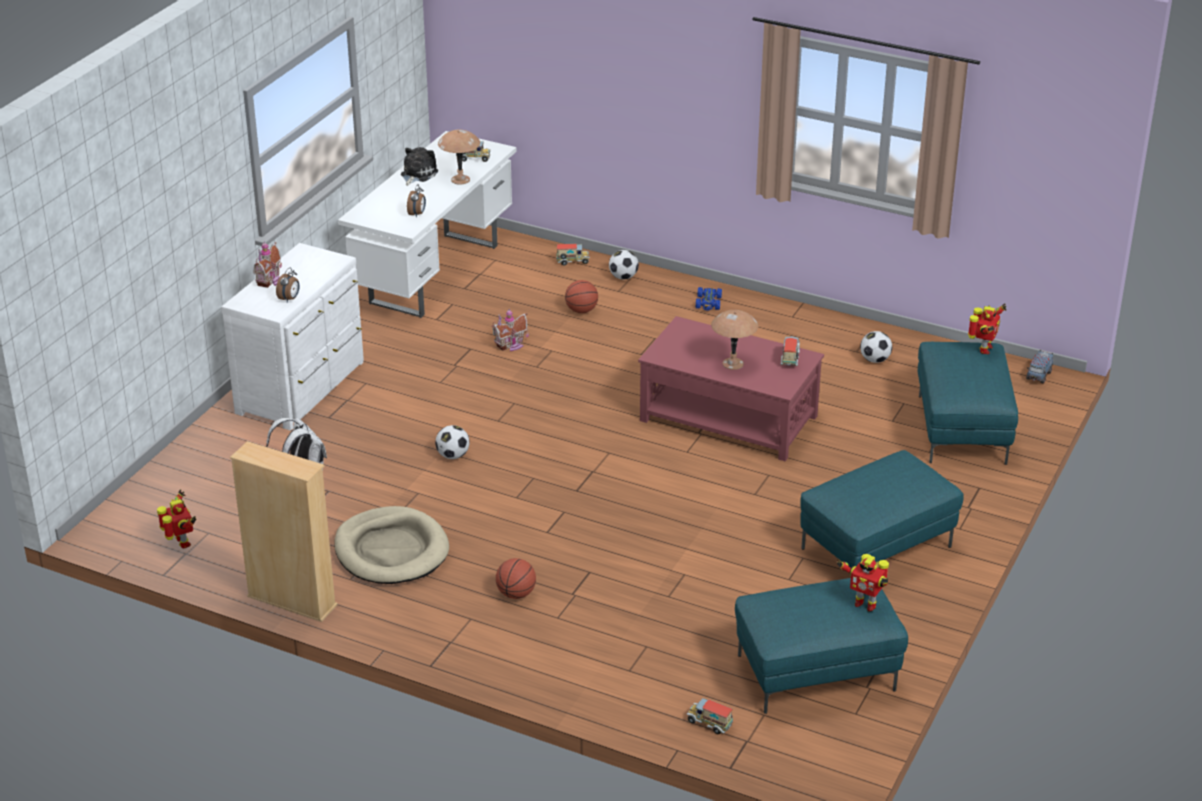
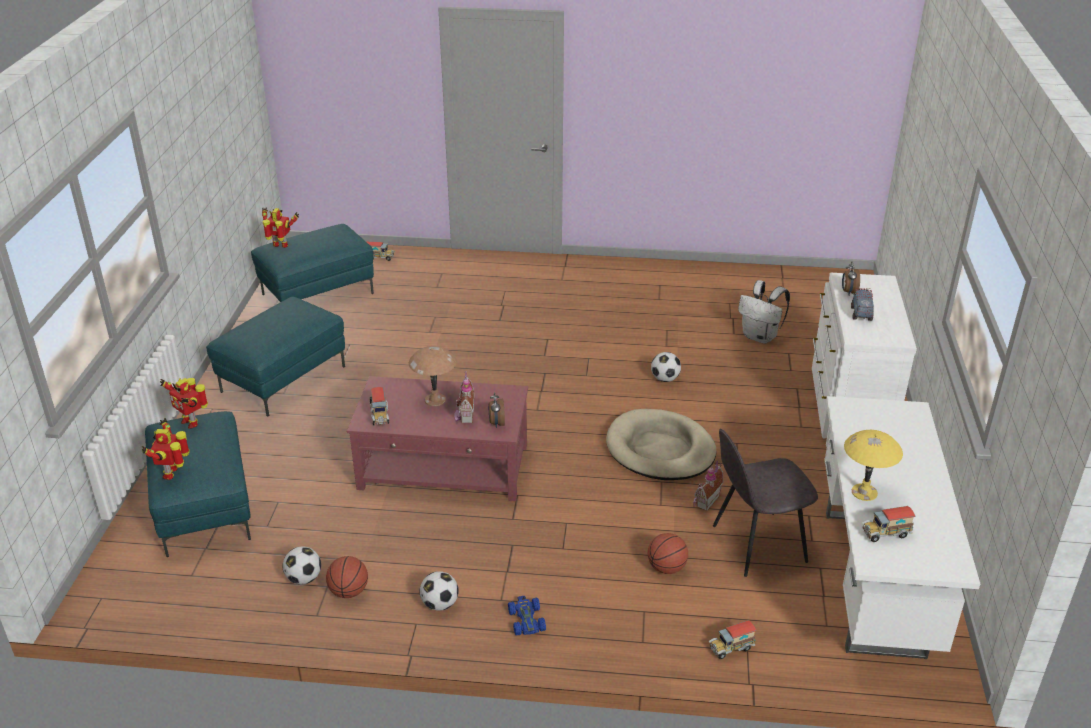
camera: 160 degrees right, 0 degrees up
toy robot [157,490,197,548] -> toy robot moved to [160,378,208,429]
beige bookcase [230,441,338,622] -> none
toy house [253,241,282,288] -> toy house moved to [454,371,474,423]
beige dog bed [334,506,449,584] -> beige dog bed moved to [606,409,717,480]
plush toy [401,147,438,186] -> none
alarm clock [407,184,426,217] -> alarm clock moved to [488,392,505,428]
brown table lamp [438,130,480,185] -> yellow table lamp [844,430,903,501]
basketball [496,558,536,599] -> basketball moved to [326,556,368,598]
football [609,250,639,280] -> football moved to [420,571,459,611]
toy truck [1026,350,1053,384] -> toy truck moved to [851,288,874,321]
none -> grey chair [713,428,818,577]

